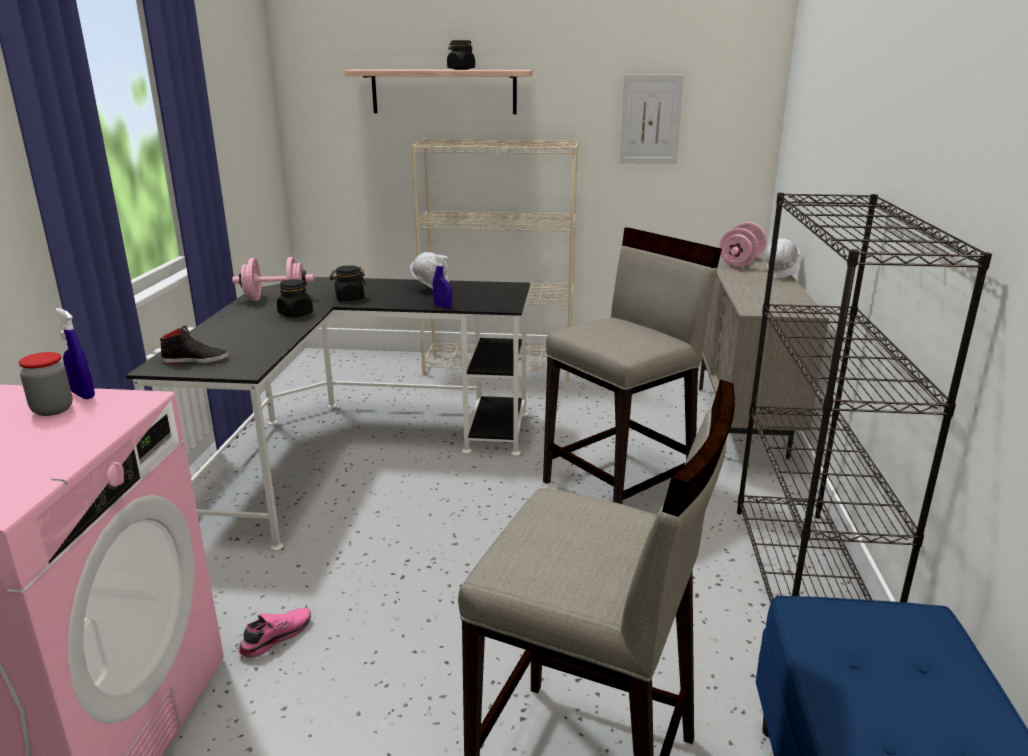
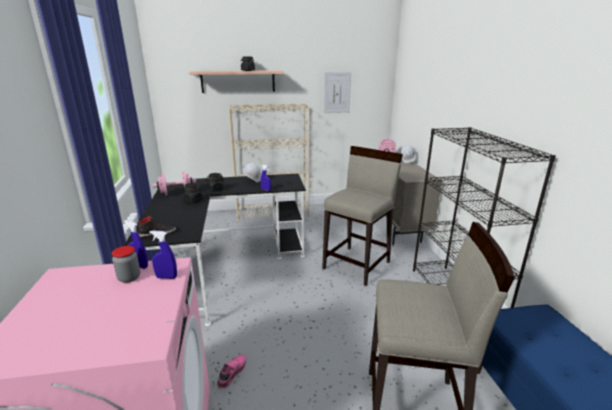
camera: 15 degrees left, 0 degrees up
none -> blue spray bottle [150,231,177,279]

